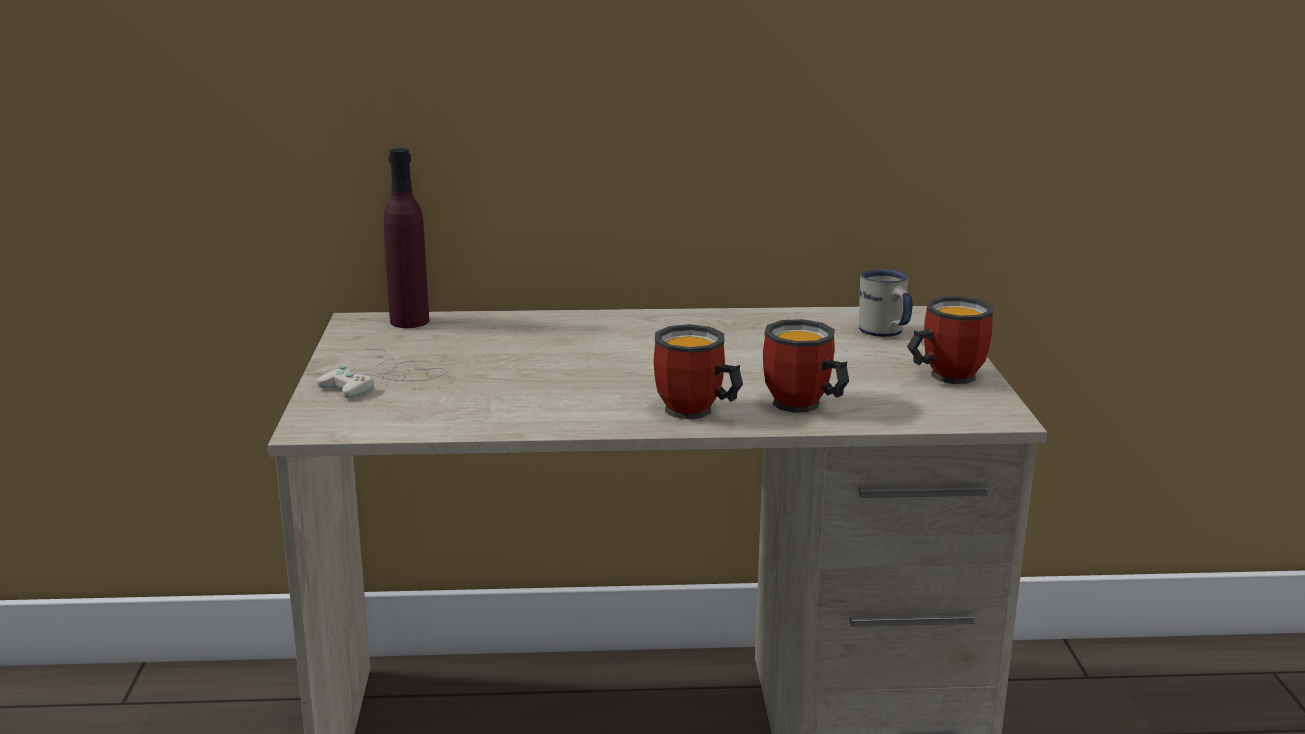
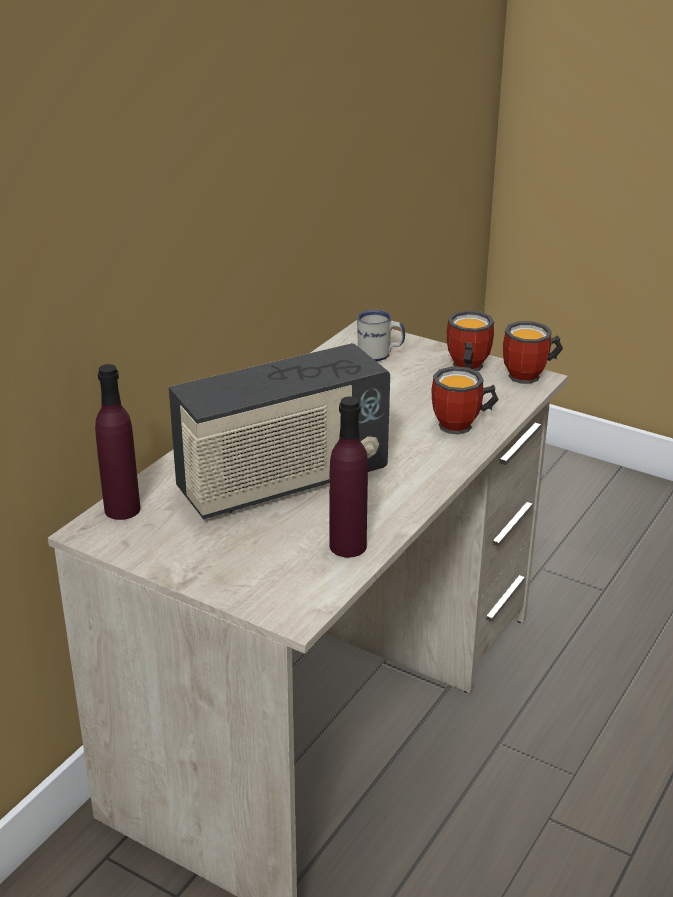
camera: 55 degrees left, 10 degrees up
white game controller [317,349,447,398] -> none
mug [653,324,743,419] -> mug moved to [503,321,563,384]
none -> radio [169,343,390,520]
none -> purple bottle [329,396,368,557]

